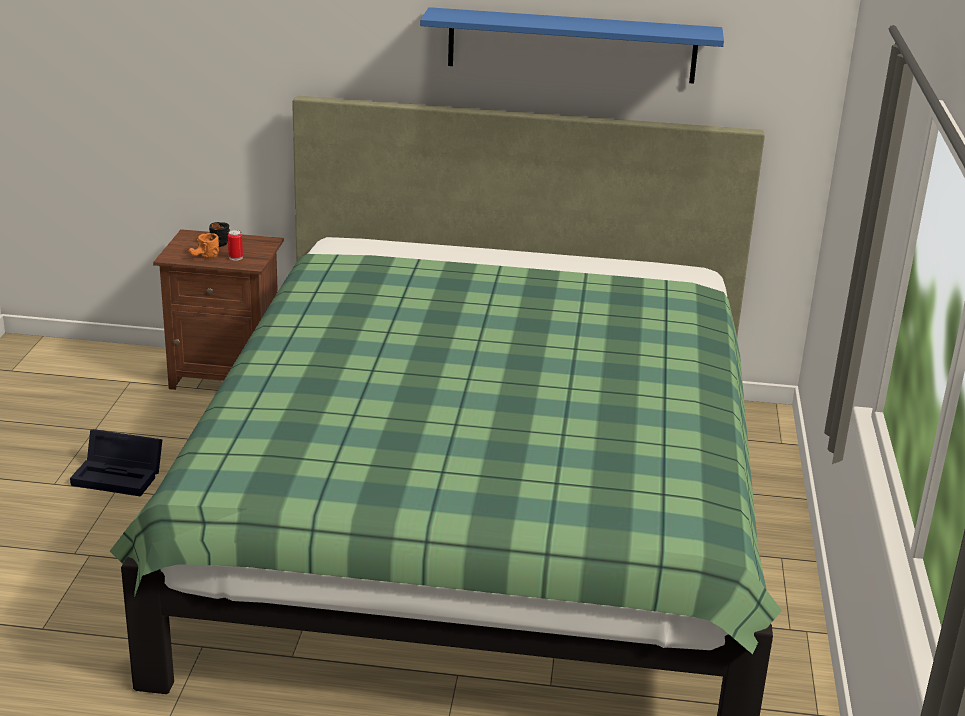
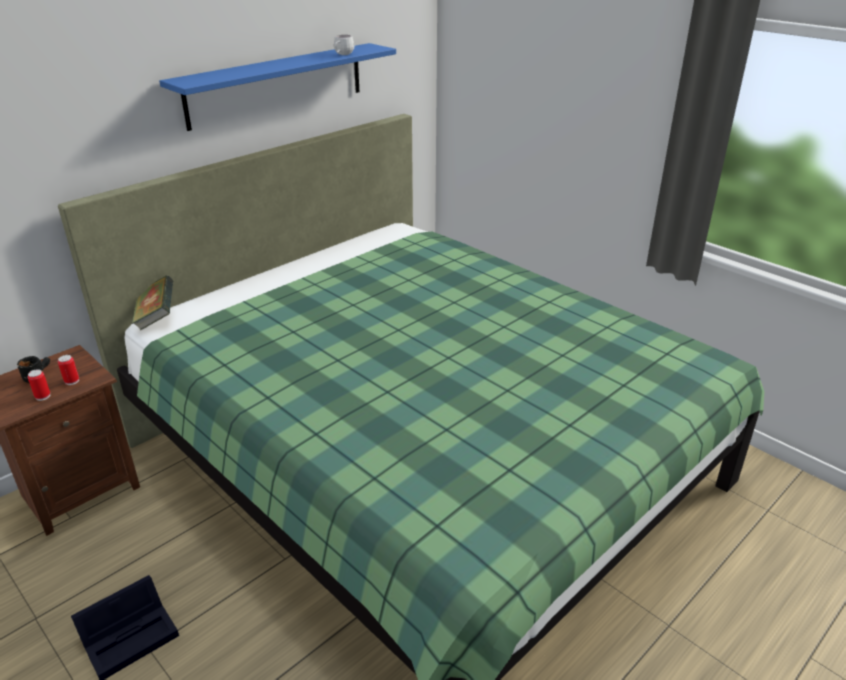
camera: 50 degrees left, 5 degrees up
orange mug [189,233,219,258] -> can [28,369,50,401]
none -> book [132,276,173,331]
none -> white mug [334,35,354,55]

